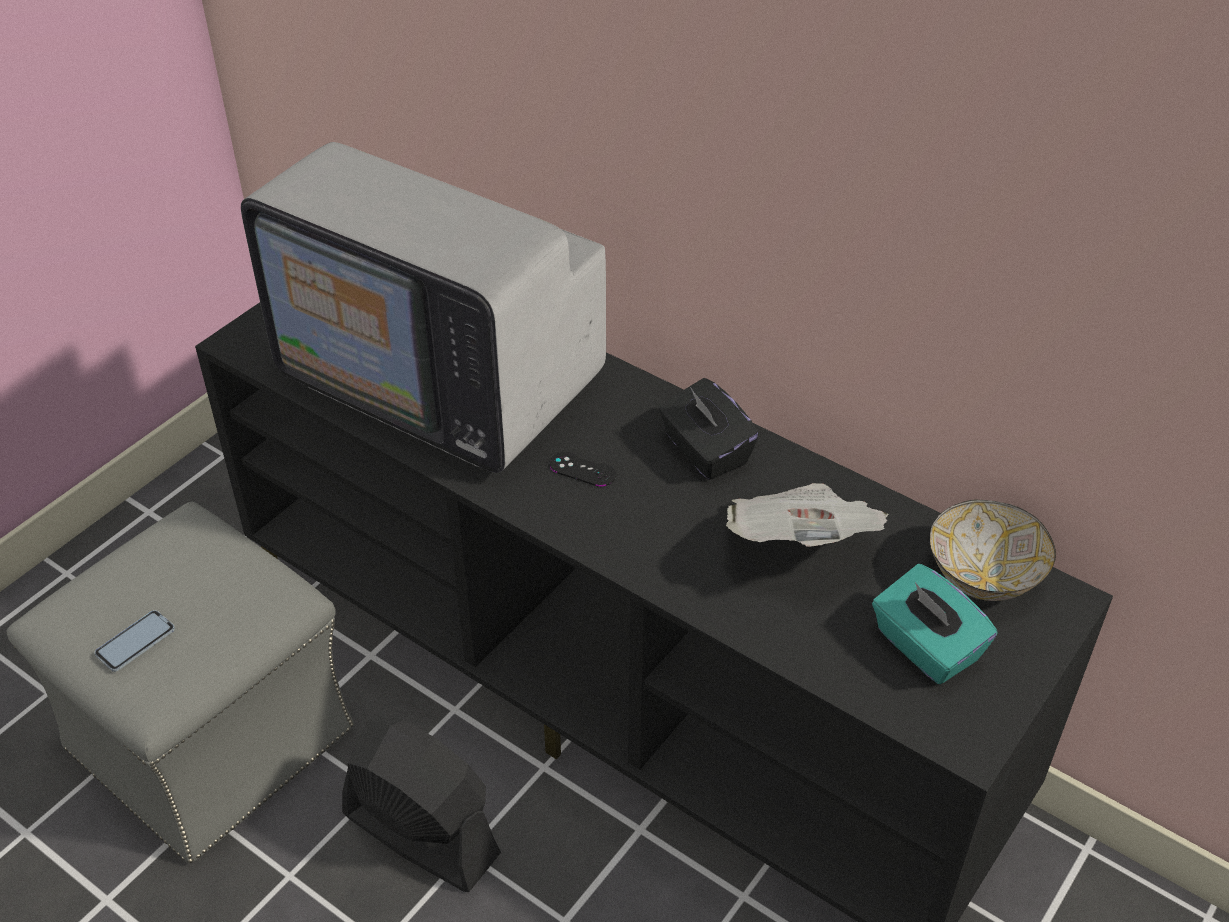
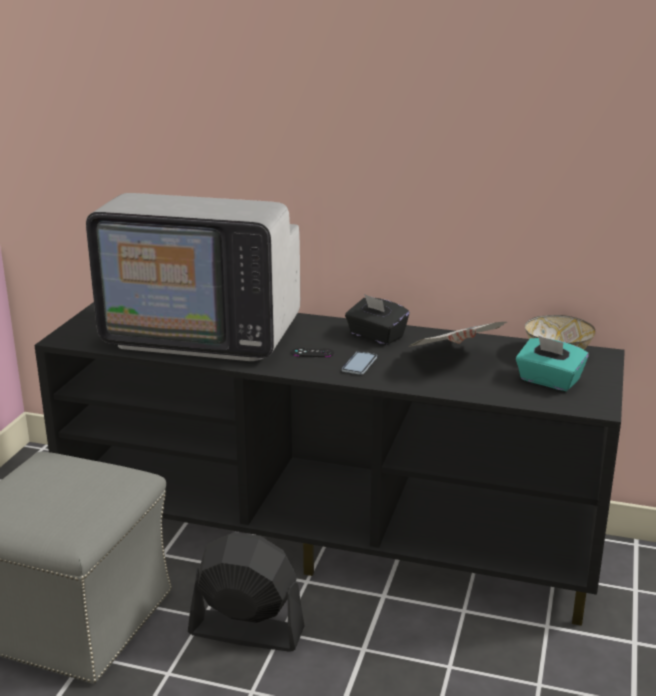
camera: 20 degrees left, 20 degrees down
phone [95,610,175,672] -> phone moved to [342,351,377,375]

